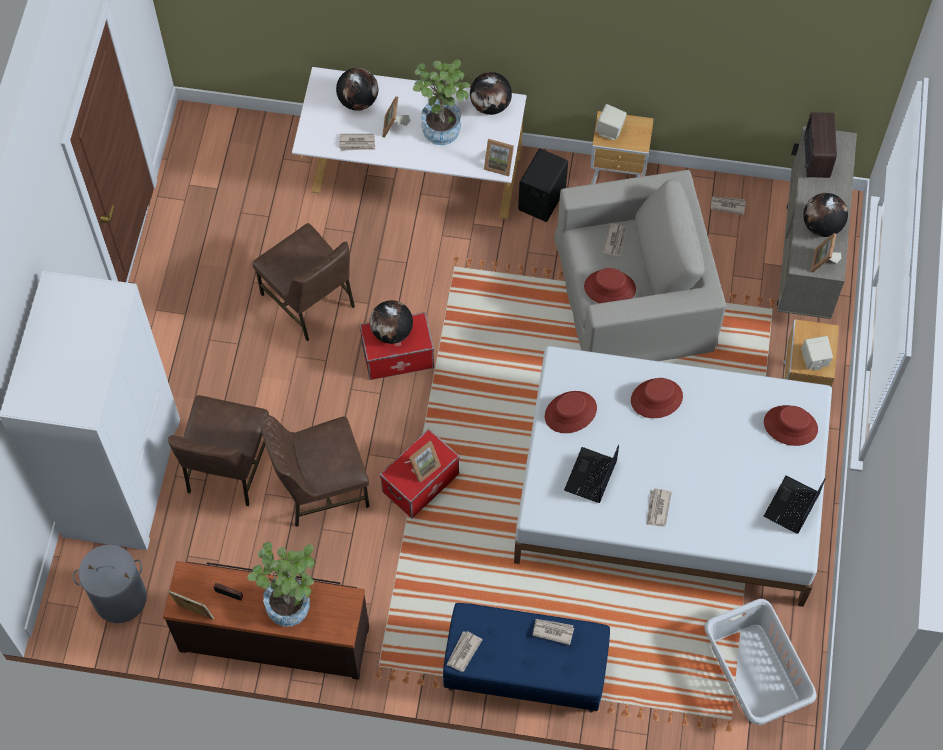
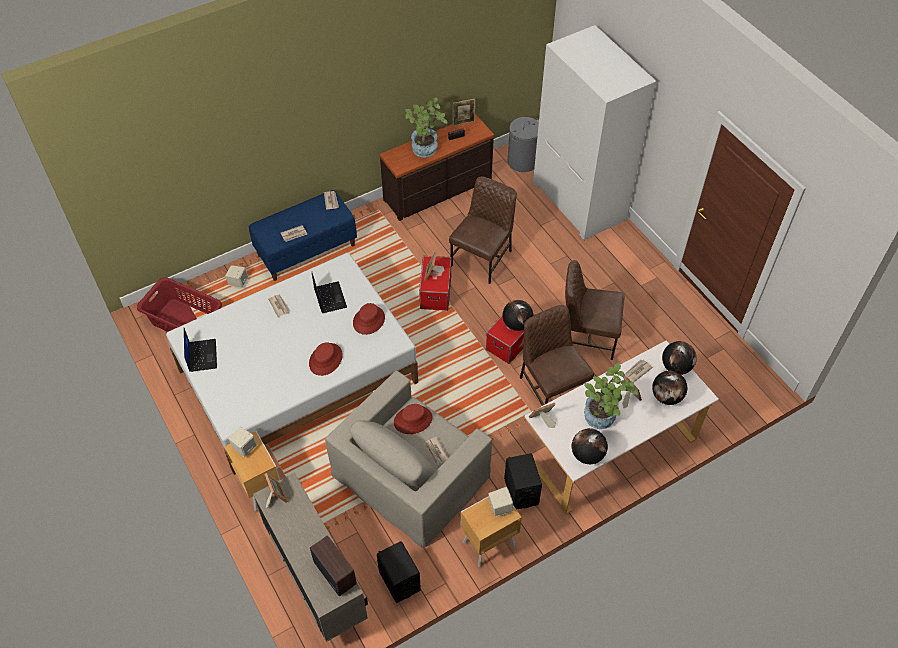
camera: 140 degrees right, 10 degrees down
brown chair [168,395,269,506] -> brown chair moved to [520,305,594,406]
grey laundry basket [704,599,817,725] -> red laundry basket [137,277,222,332]
newspaper [711,196,746,215] -> black speaker [377,541,421,603]
red hat [764,405,818,446] -> none
globe [803,193,848,237] -> globe moved to [662,341,697,375]
none -> beige speaker [225,265,248,289]

